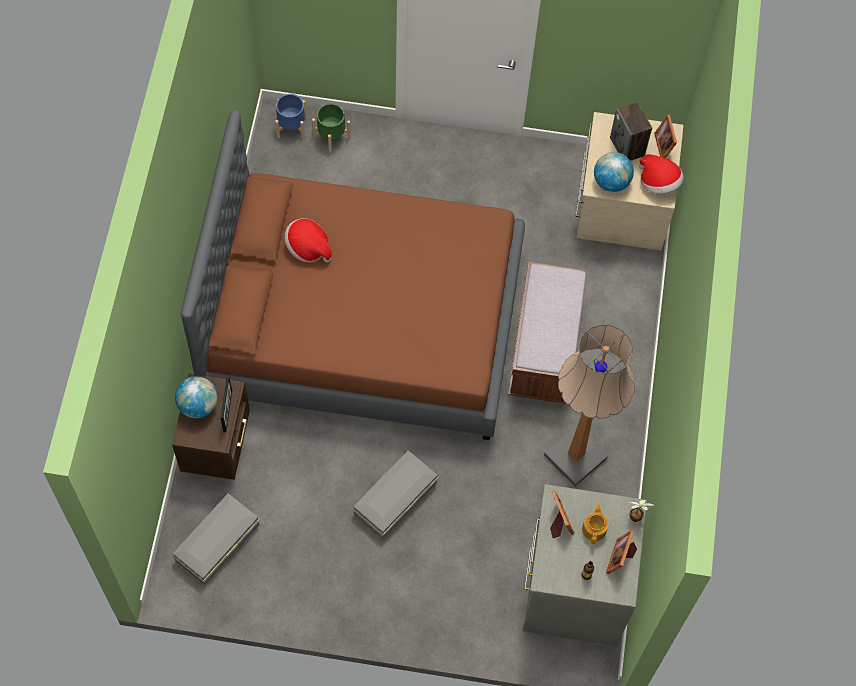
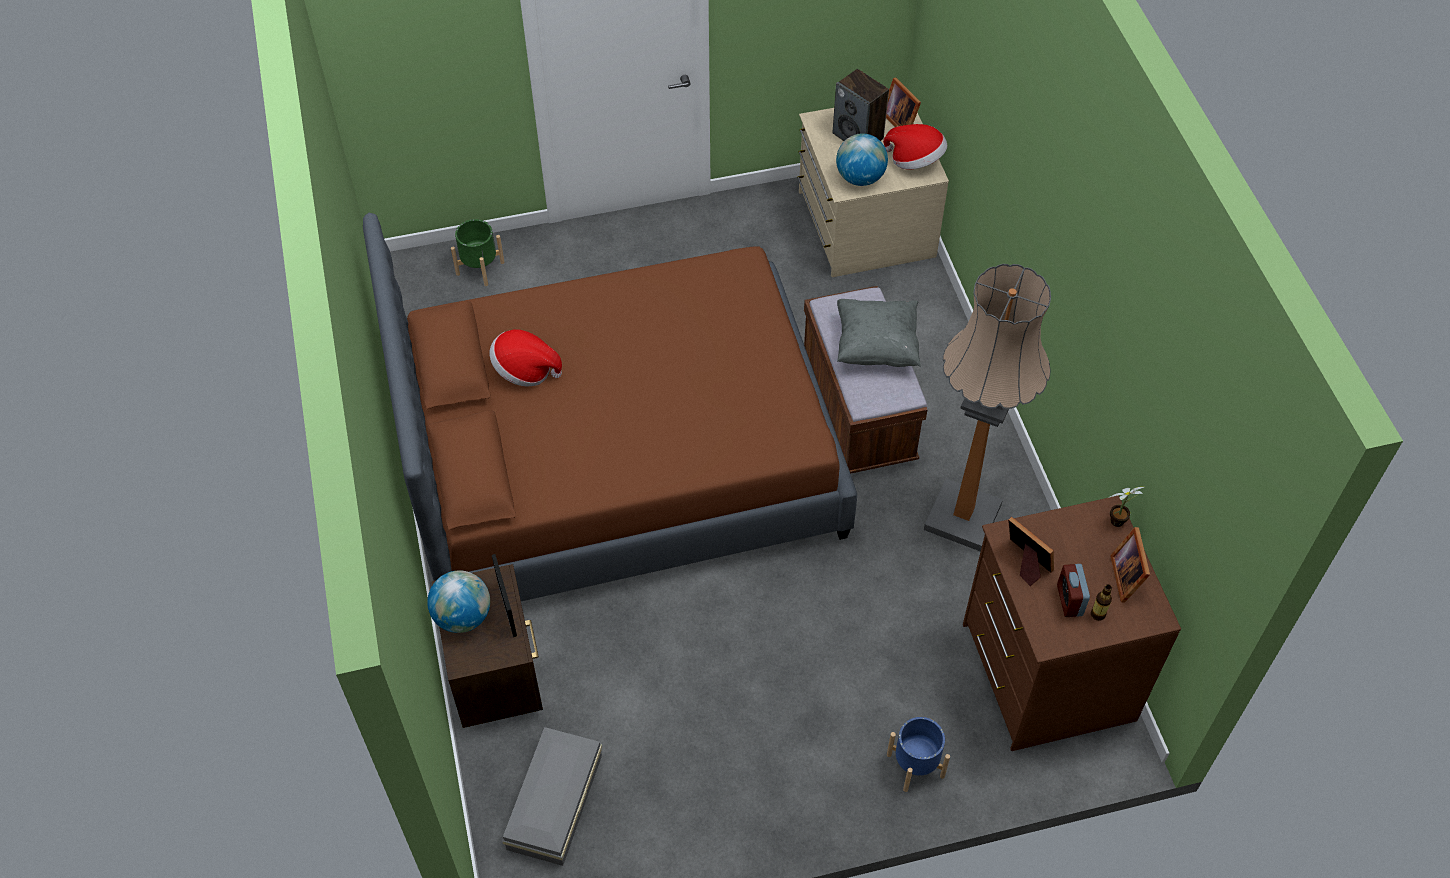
camera: 20 degrees left, 10 degrees down
blue planter [275,94,306,140] -> blue planter moved to [887,717,950,792]
grey storage box [352,450,439,539] -> none
grey dresser [522,484,647,646] -> brown dresser [963,496,1181,751]
teapot [582,504,609,544] -> none
none -> grey pillow [837,299,921,367]
none -> alarm clock [1057,564,1090,617]

